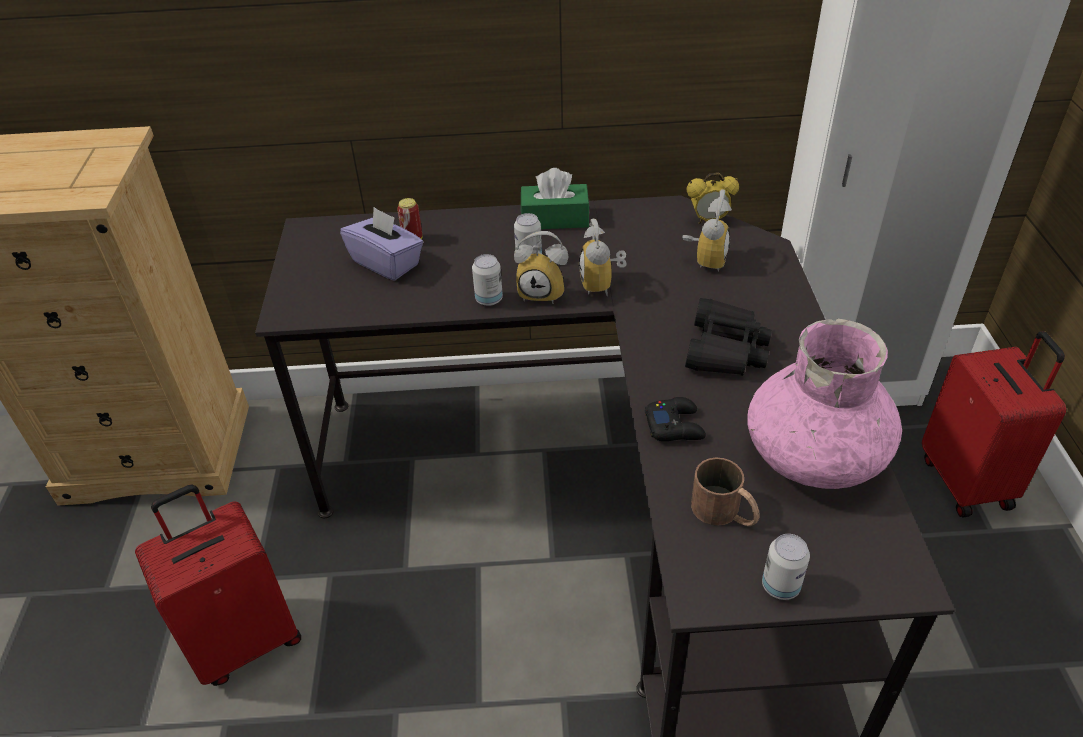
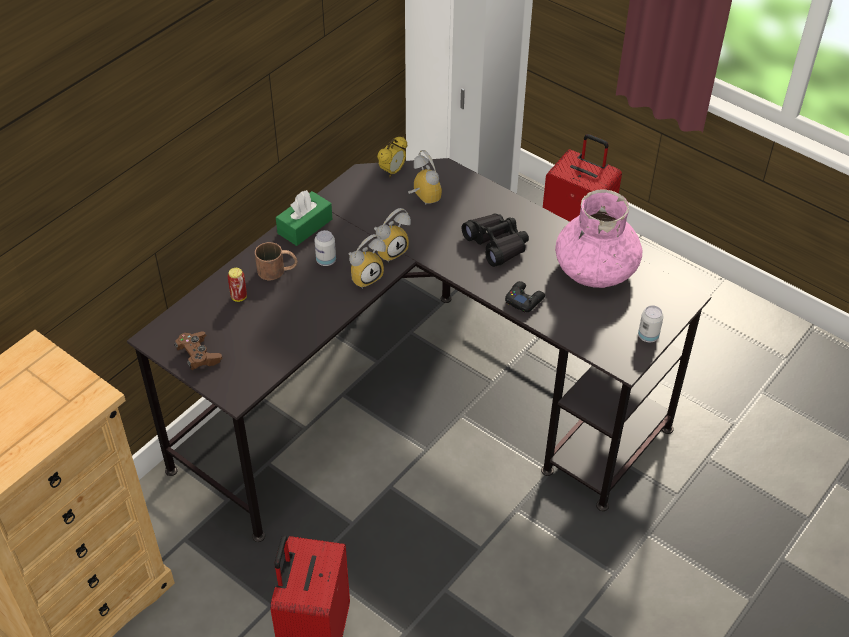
camera: 50 degrees left, 5 degrees up
purple tissue box [340,207,423,281] -> none
can [472,254,503,306] -> none
alarm clock [579,219,627,296] -> alarm clock turned 75 degrees counterclockwise [374,208,411,263]
brown mug [691,457,760,526] -> brown mug moved to [255,242,298,280]
none -> brown game controller [174,331,222,370]

